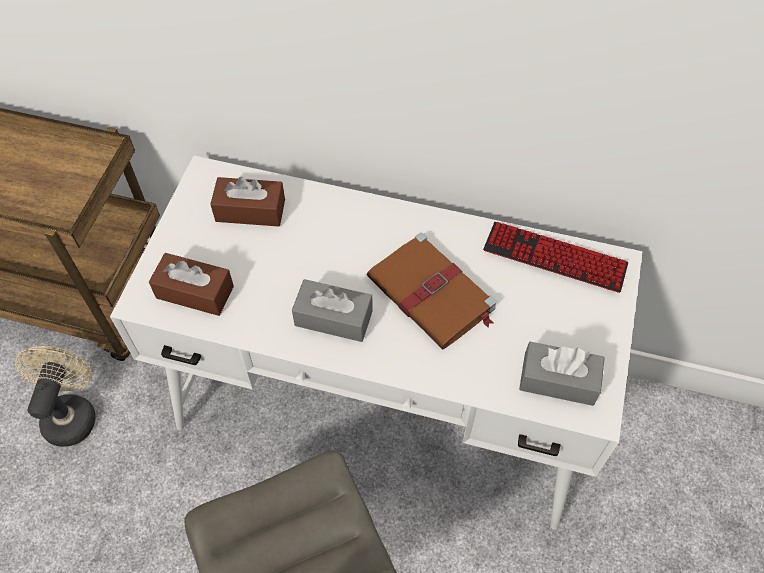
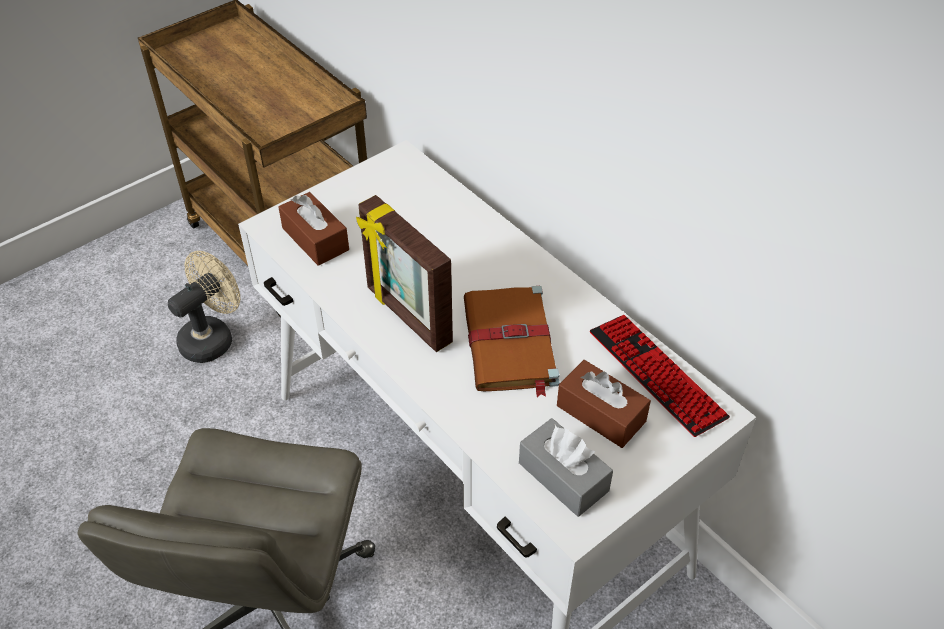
camera: 35 degrees right, 10 degrees down
brown tissue box [210,177,285,227] -> brown tissue box moved to [557,360,651,448]
grey tissue box [292,279,373,342] -> picture frame [356,195,453,352]

